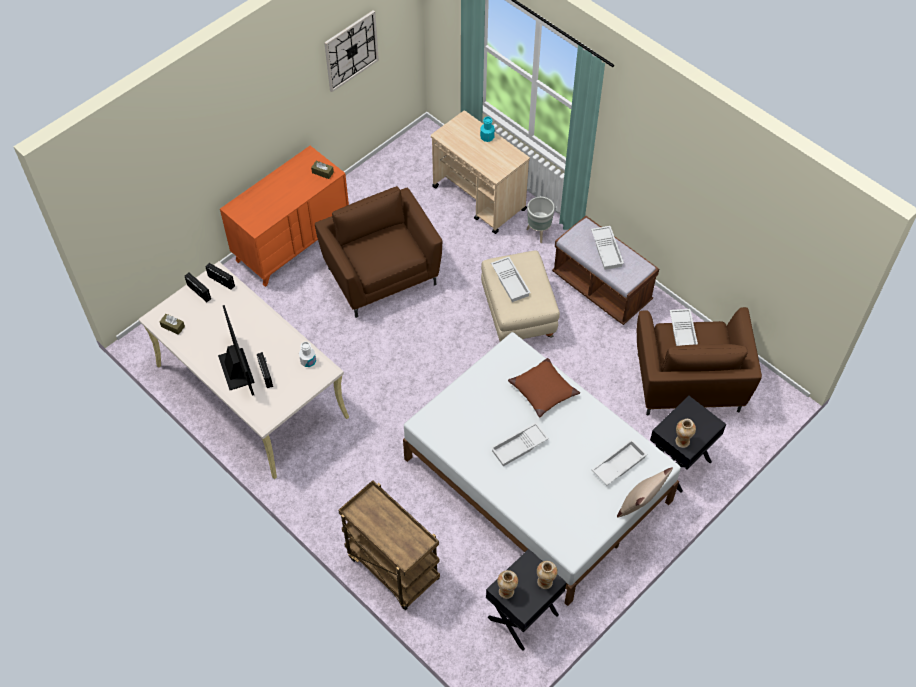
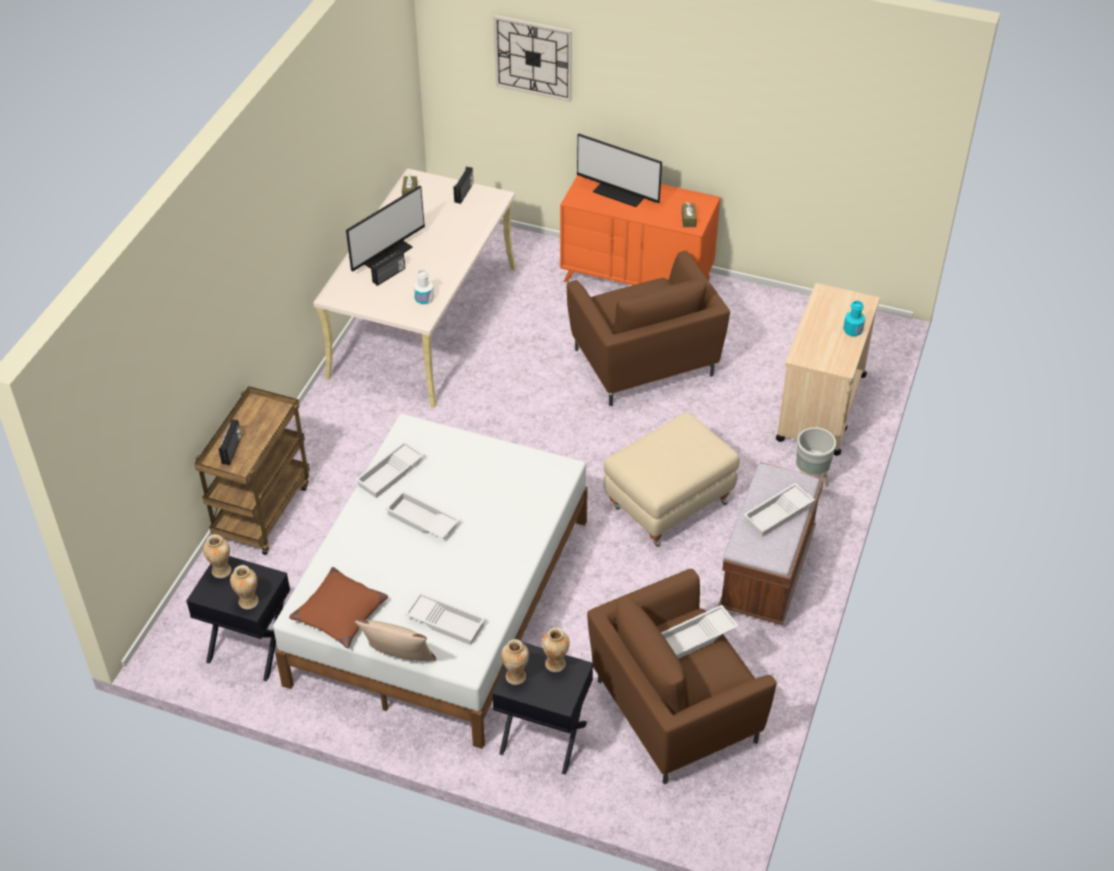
camera: 65 degrees right, 10 degrees down
radio [206,263,235,290] -> radio moved to [219,419,241,465]
brown armchair [315,186,442,318] -> brown armchair turned 120 degrees clockwise [567,251,730,406]
wall clock [324,10,379,92] -> wall clock moved to [494,15,572,102]
white tray [491,257,531,302] -> white tray moved to [355,441,425,498]
brown pillow [508,358,580,417] -> brown pillow moved to [289,567,388,648]
none -> vase [542,627,570,672]
none -> monitor [577,134,662,207]

